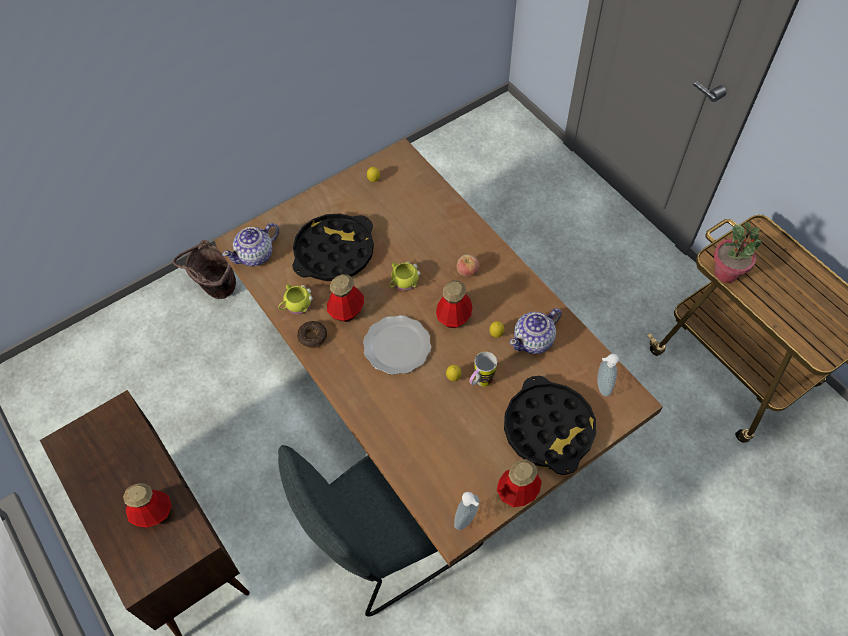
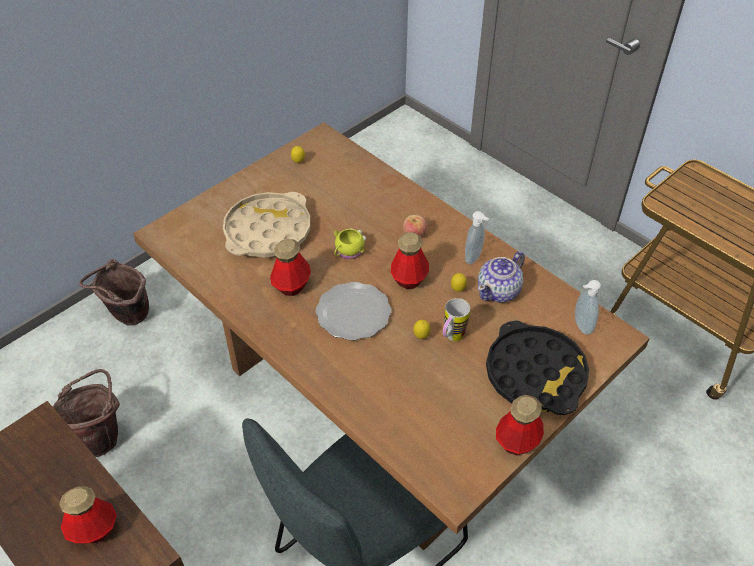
camera: 10 degrees left, 10 degrees down
teapot [222,223,279,266] -> none
yellow mug [278,284,313,315] -> none
black tray [292,214,374,281] -> beige tray [223,192,310,258]
donut [297,321,327,348] -> none
soap dispenser [454,492,479,530] -> soap dispenser moved to [465,211,489,264]
potted plant [714,222,761,283] -> none
none -> brown bucket [53,369,120,457]

